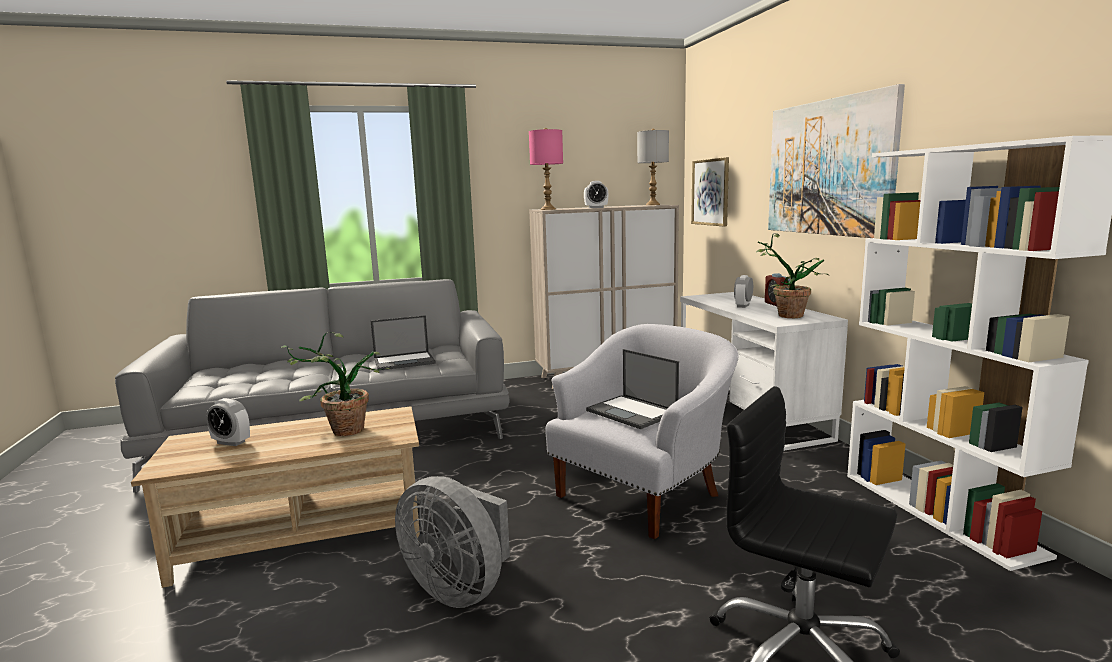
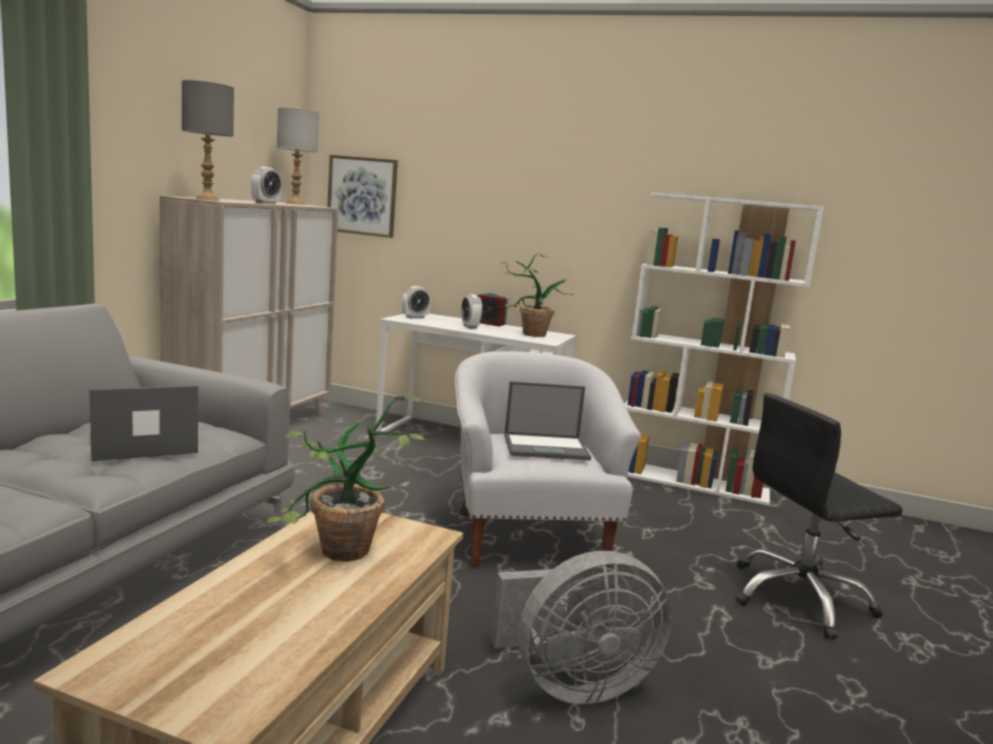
camera: 55 degrees left, 0 degrees up
alarm clock [206,398,250,446] -> alarm clock moved to [402,286,431,319]
laptop [370,315,436,371] -> laptop turned 135 degrees counterclockwise [89,385,198,461]
pink table lamp [529,128,563,210] -> grey table lamp [182,80,234,201]
picture [768,84,905,238] -> none

